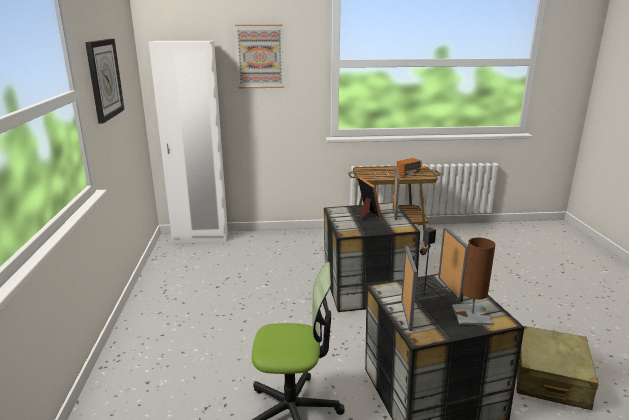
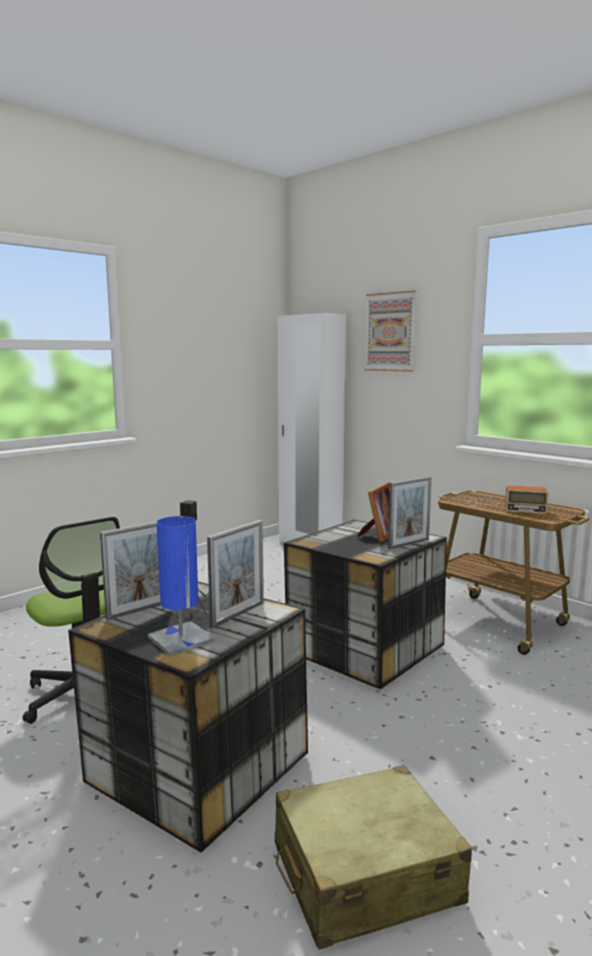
camera: 50 degrees right, 10 degrees down
wall clock [85,39,125,124] -> none
brown table lamp [452,237,495,325] -> blue table lamp [148,516,215,656]

